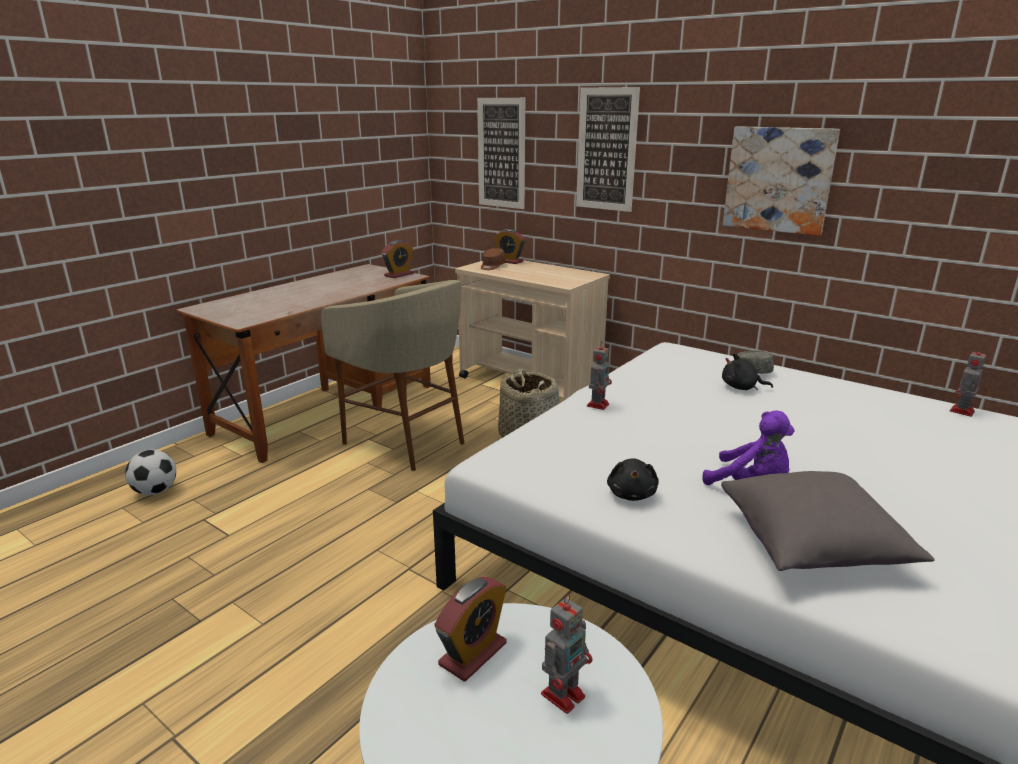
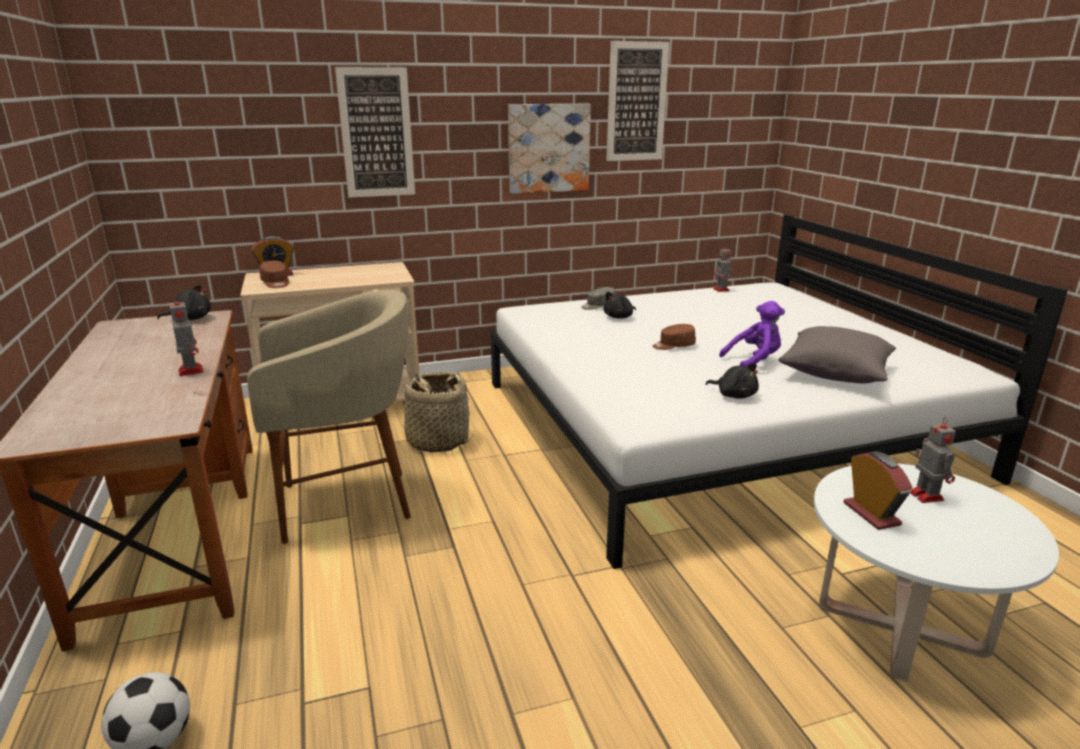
camera: 55 degrees left, 0 degrees up
alarm clock [381,240,413,278] -> black plush toy [157,285,211,320]
picture [477,98,525,209] -> picture moved to [606,41,669,161]
toy robot [587,341,612,410] -> toy robot moved to [170,295,204,376]
none -> brown cap [653,324,696,350]

